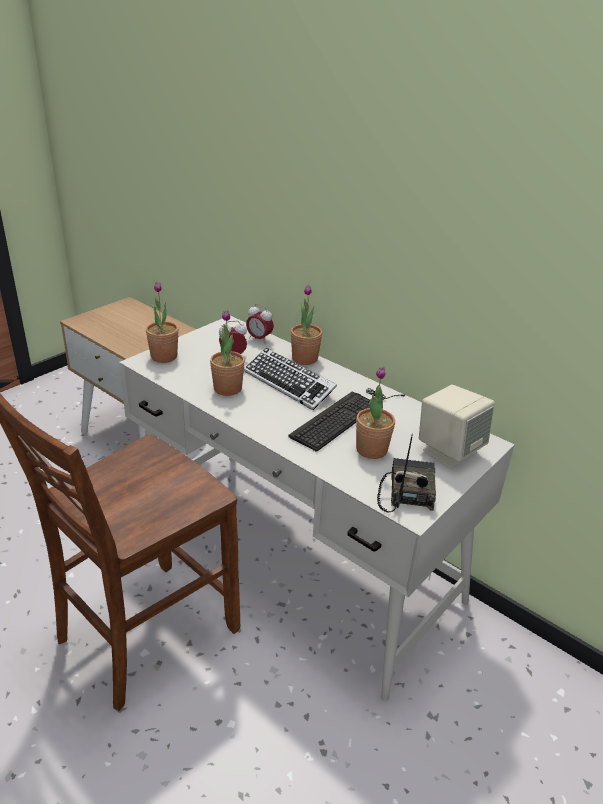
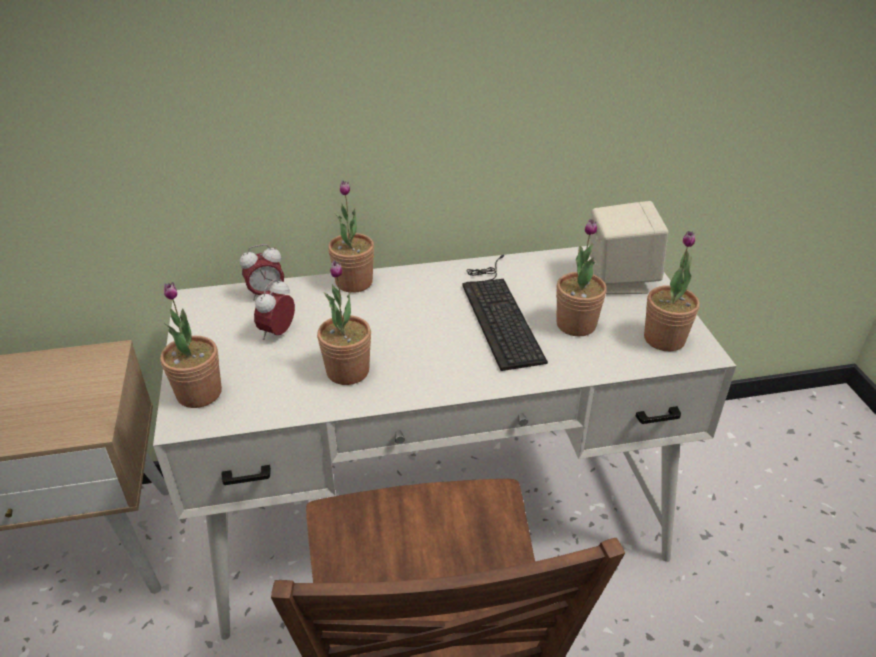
camera: 50 degrees left, 5 degrees up
keyboard [244,348,337,410] -> none
radio [377,434,436,513] -> potted plant [644,231,700,351]

